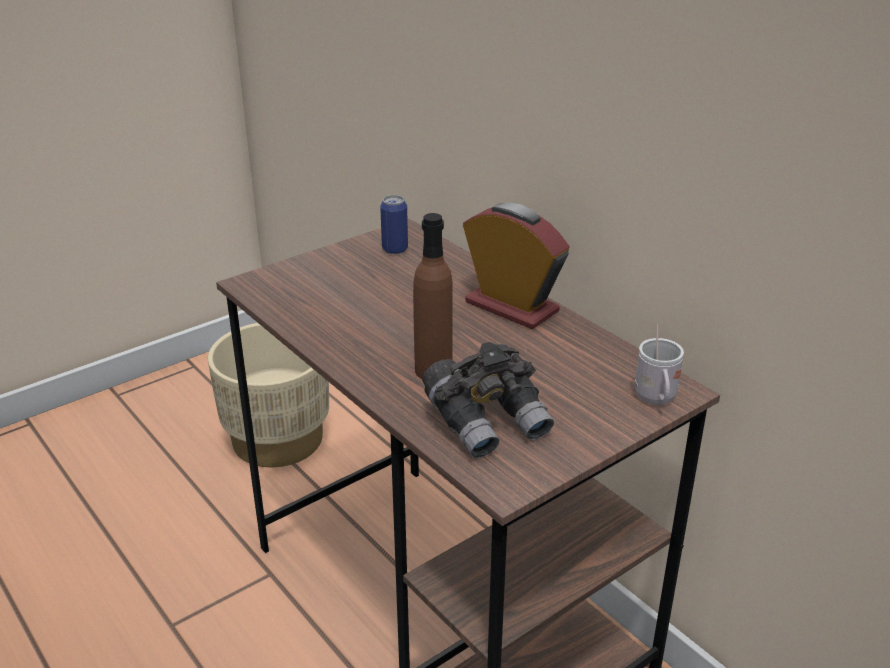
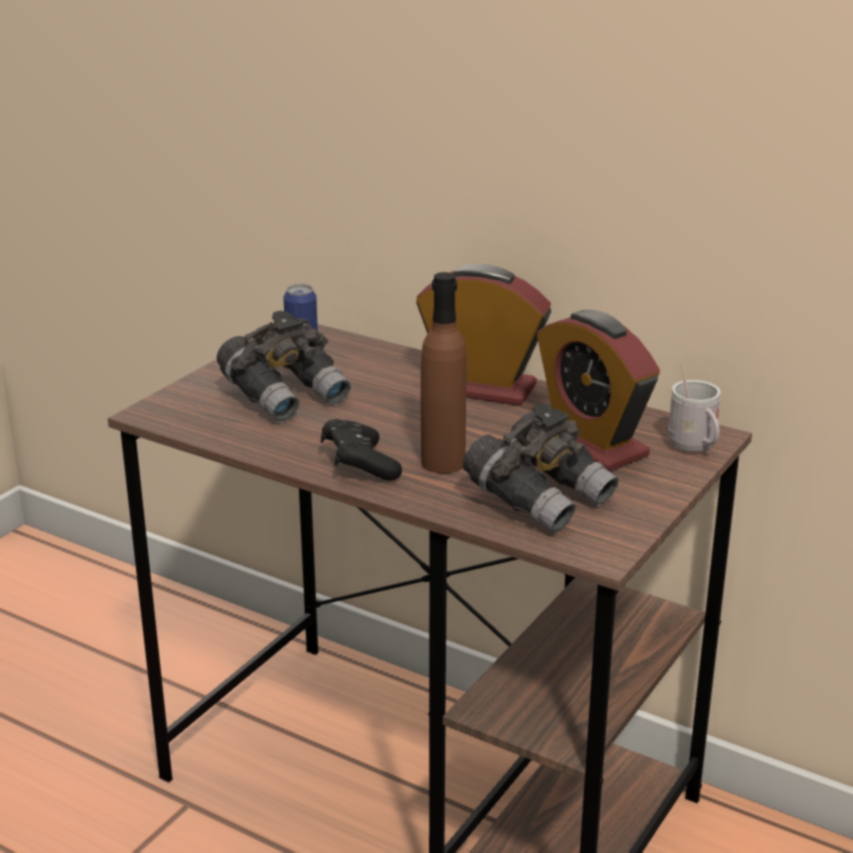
camera: 20 degrees left, 5 degrees down
beige planter [208,323,329,467] -> none
none -> grey binoculars [217,311,351,422]
none -> black game controller [321,419,402,481]
none -> alarm clock [537,310,660,471]

